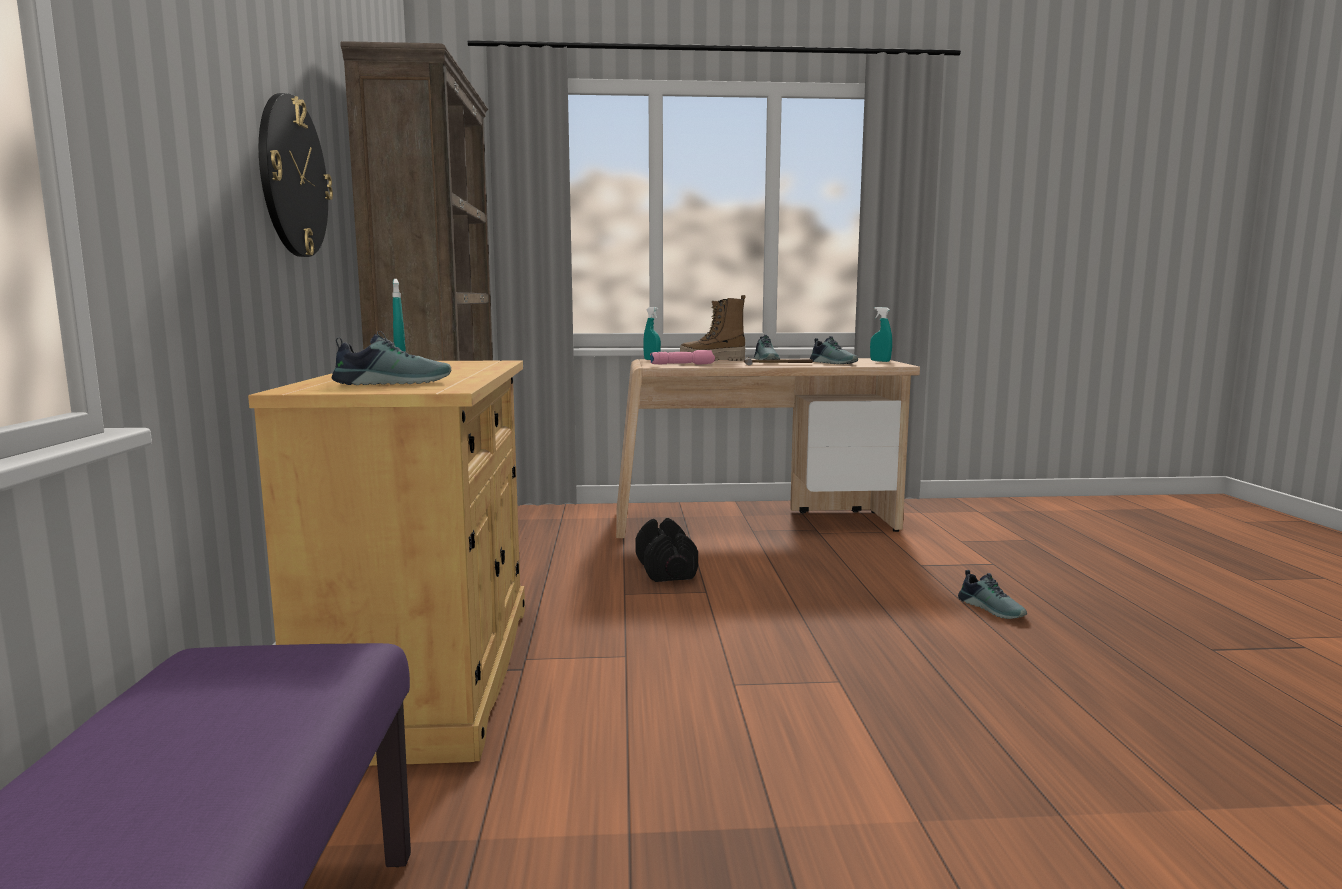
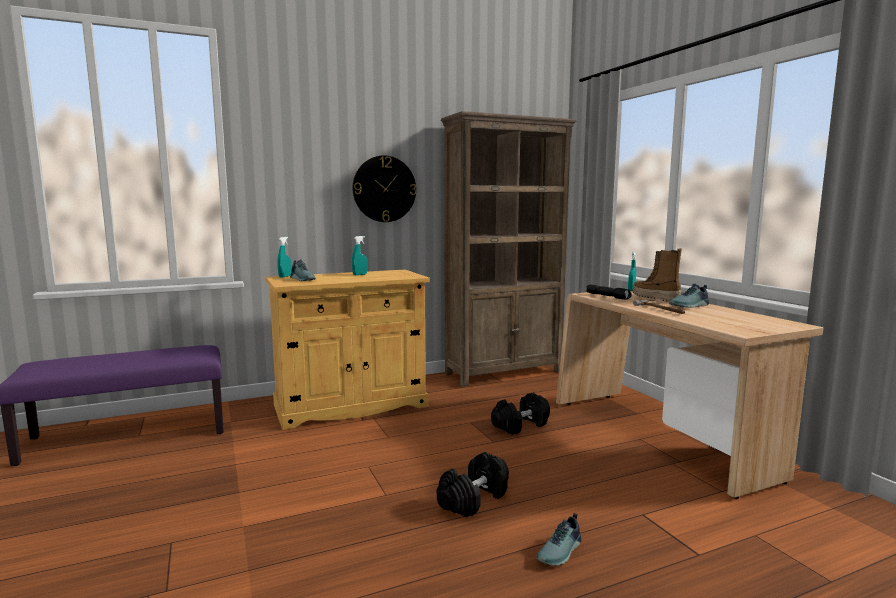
camera: 70 degrees right, 0 degrees up
pink flashlight [650,350,715,365] -> black flashlight [586,284,632,300]
shoe [810,336,858,364] -> none
turquoise spray bottle [870,307,892,362] -> turquoise spray bottle moved to [277,237,292,278]
none -> black dumbbell [437,452,509,517]

